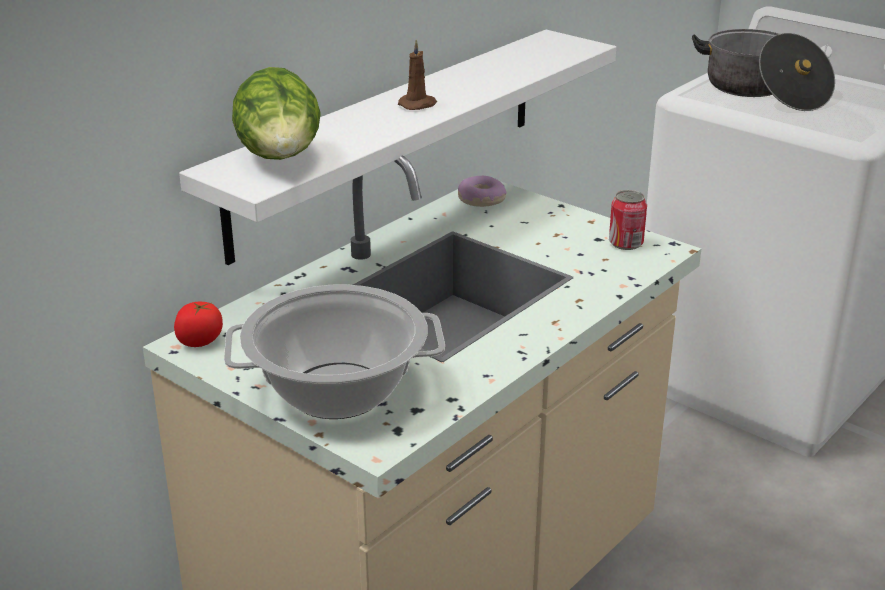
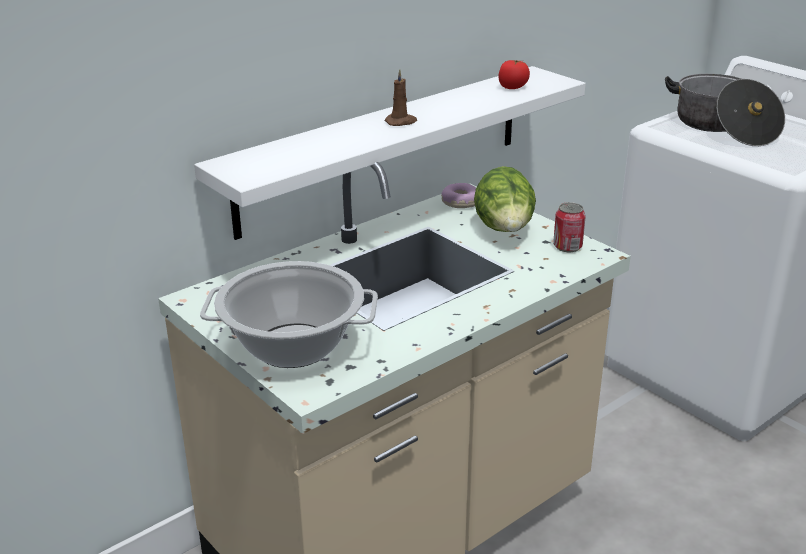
camera: 10 degrees right, 0 degrees up
tomato [174,302,223,347] -> tomato moved to [498,60,530,89]
lettuce [232,67,321,160] -> lettuce moved to [474,166,536,232]

